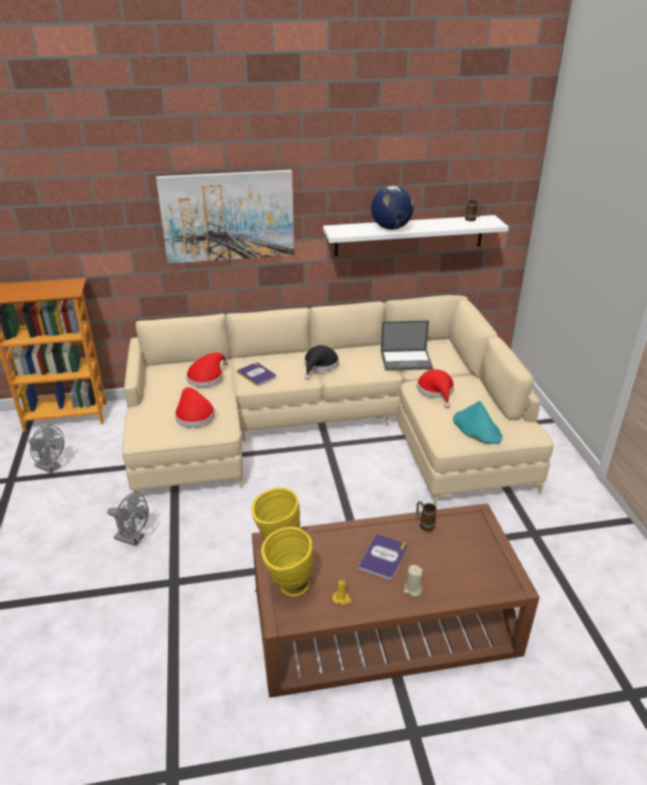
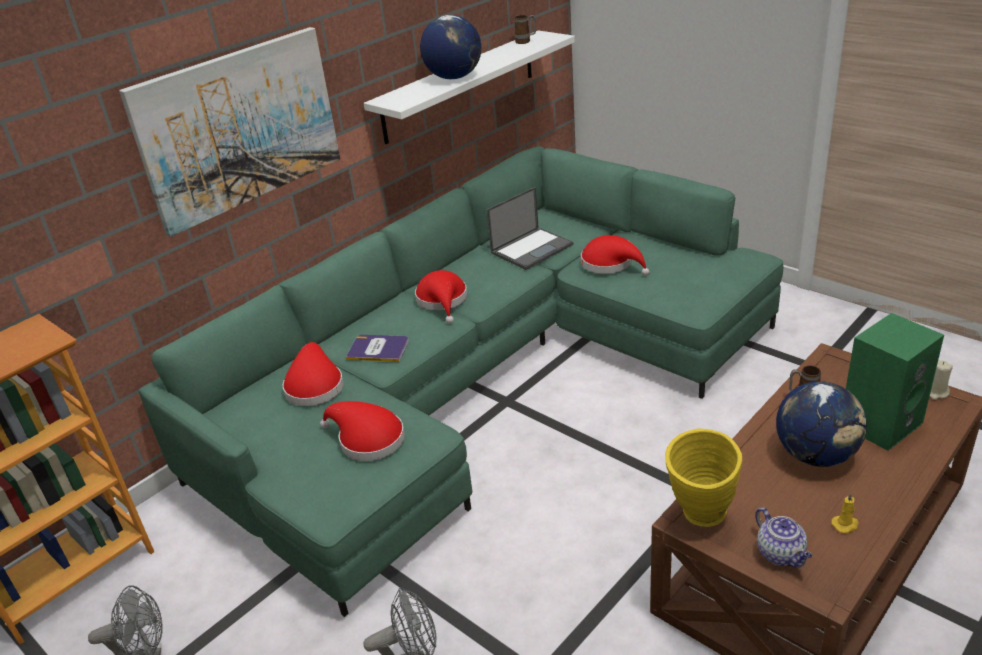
camera: 35 degrees left, 0 degrees up
beige sofa [122,295,553,507] -> green sofa [138,147,783,617]
yellow vase [261,527,313,597] -> teapot [755,507,812,568]
black hat [304,345,339,380] -> red hat [415,270,467,324]
book [358,533,408,580] -> globe [776,381,867,467]
beige candle [404,565,423,596] -> beige candle moved to [930,360,953,400]
turquoise hat [453,401,503,444] -> none
none -> green speaker [846,313,944,451]

